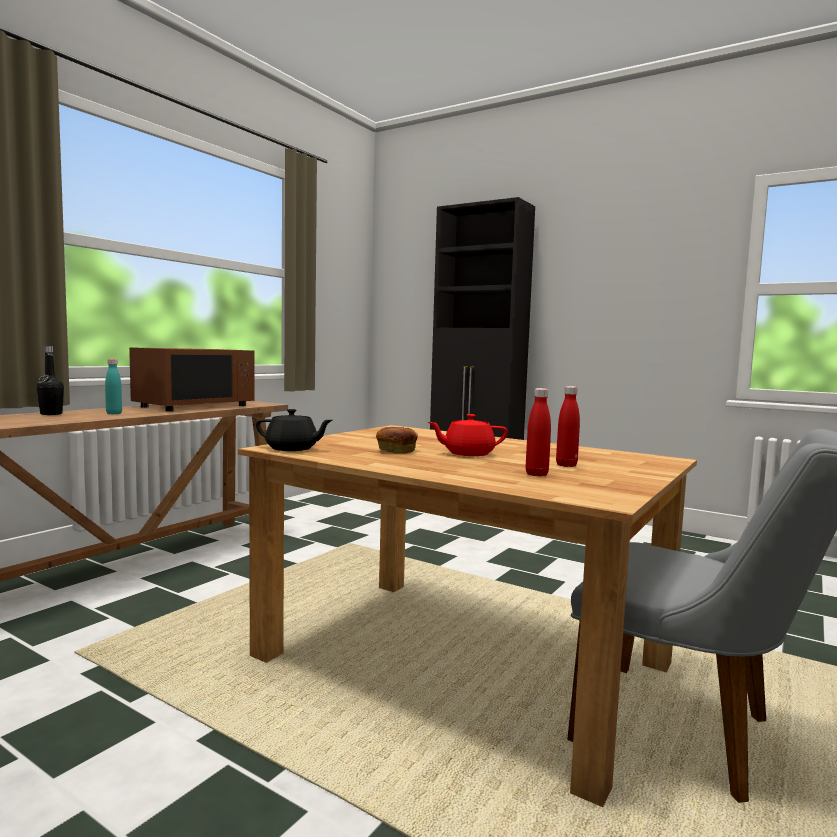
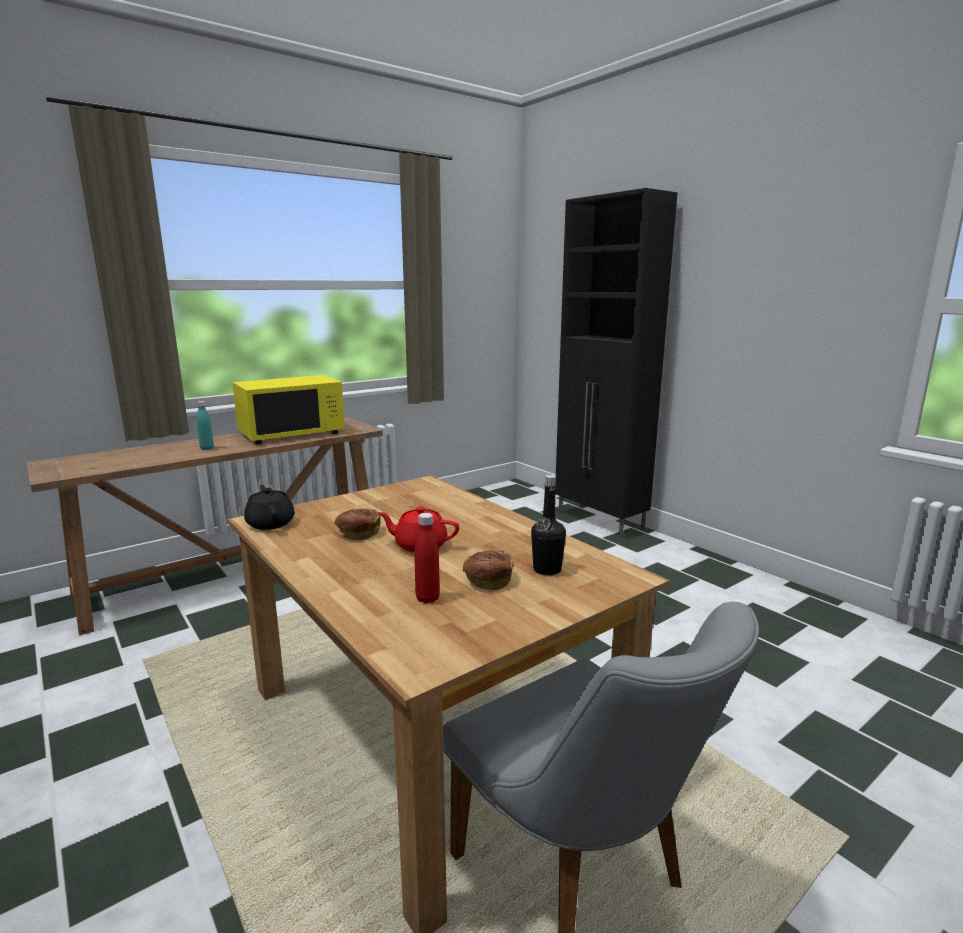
camera: 20 degrees right, 10 degrees up
black bottle [37,346,64,415] -> black bottle moved to [531,475,566,575]
brown microwave [129,347,255,411] -> yellow microwave [232,375,345,444]
black teapot [256,409,333,451] -> black teapot turned 150 degrees counterclockwise [244,485,295,530]
red bottle [556,386,580,467] -> bread [463,550,514,590]

